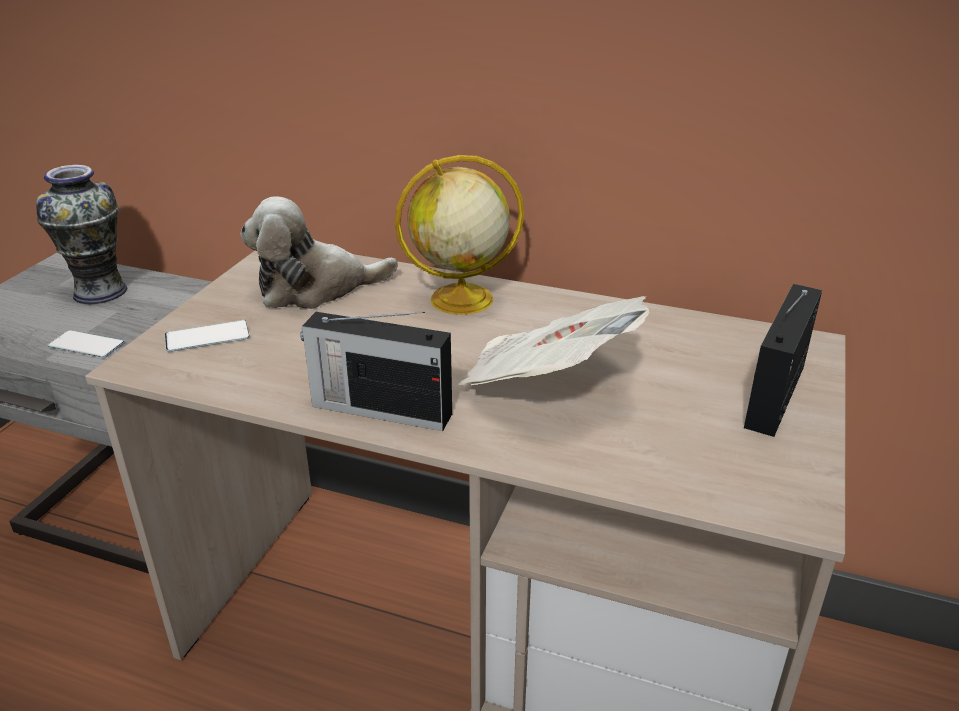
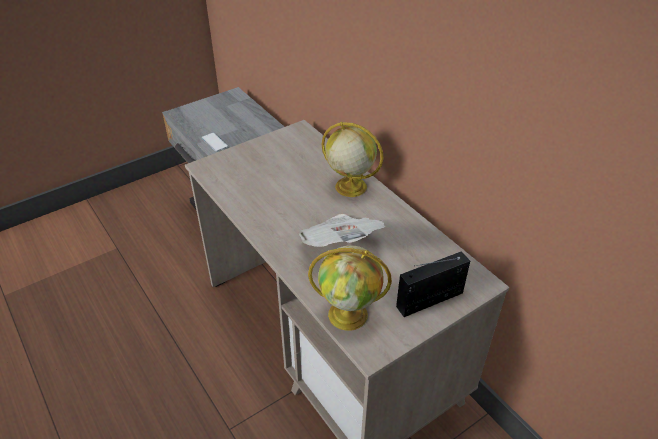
camera: 35 degrees right, 10 degrees up
vase [36,165,127,304] -> none
phone [165,320,250,352] -> none
plush toy [240,196,398,309] -> none
radio [300,312,452,431] -> none
none -> globe [308,246,392,331]

